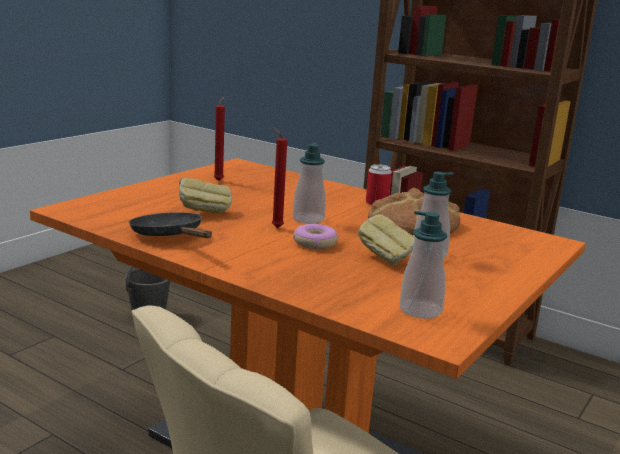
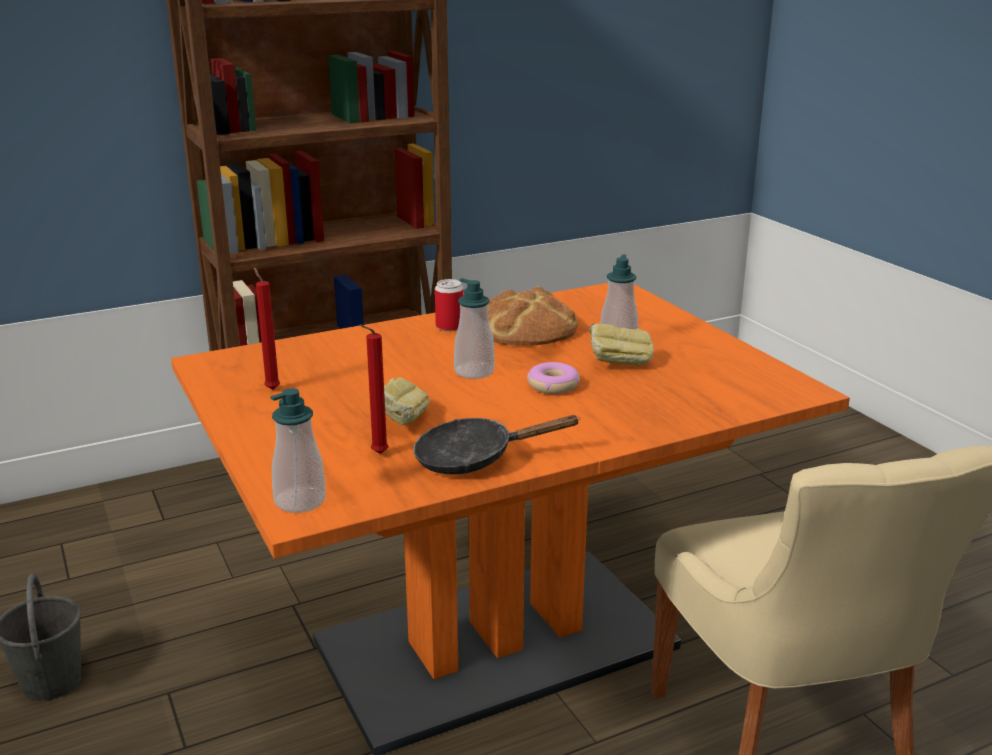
camera: 60 degrees left, 5 degrees up
red candle [271,127,287,228] -> red candle moved to [359,324,389,454]
soap dispenser [399,211,447,319] -> soap dispenser moved to [270,388,326,513]

